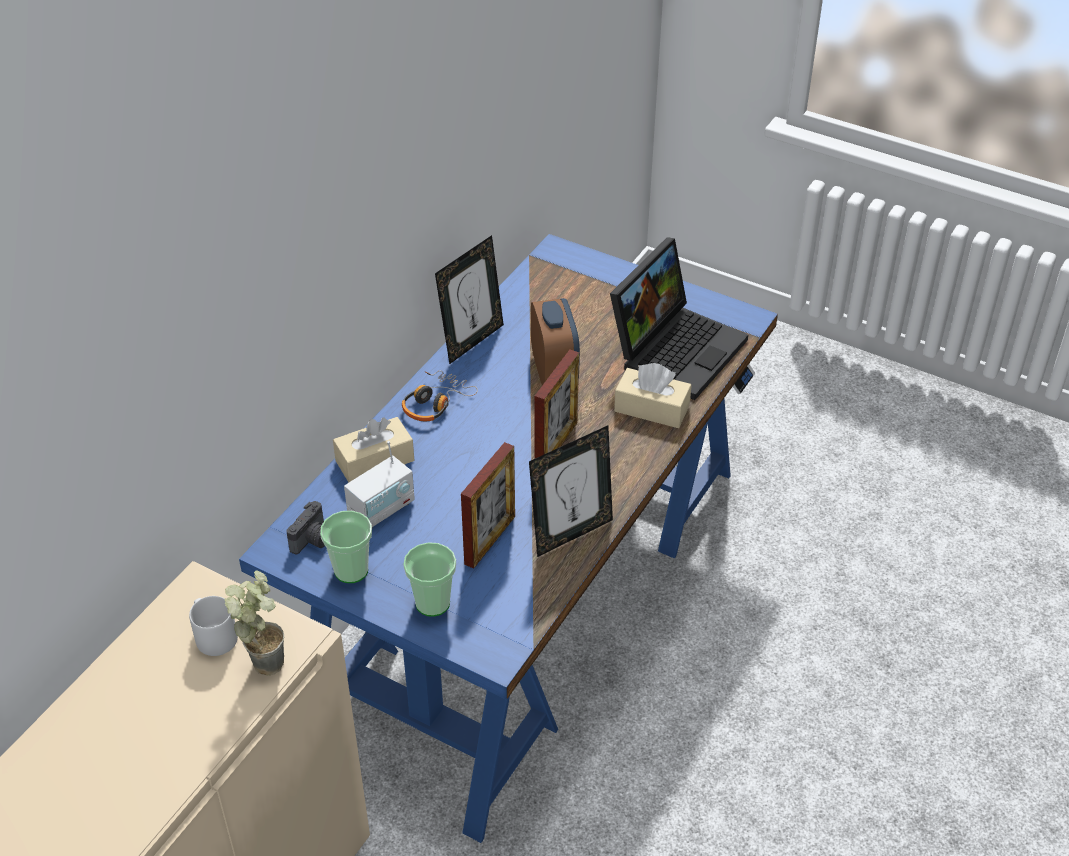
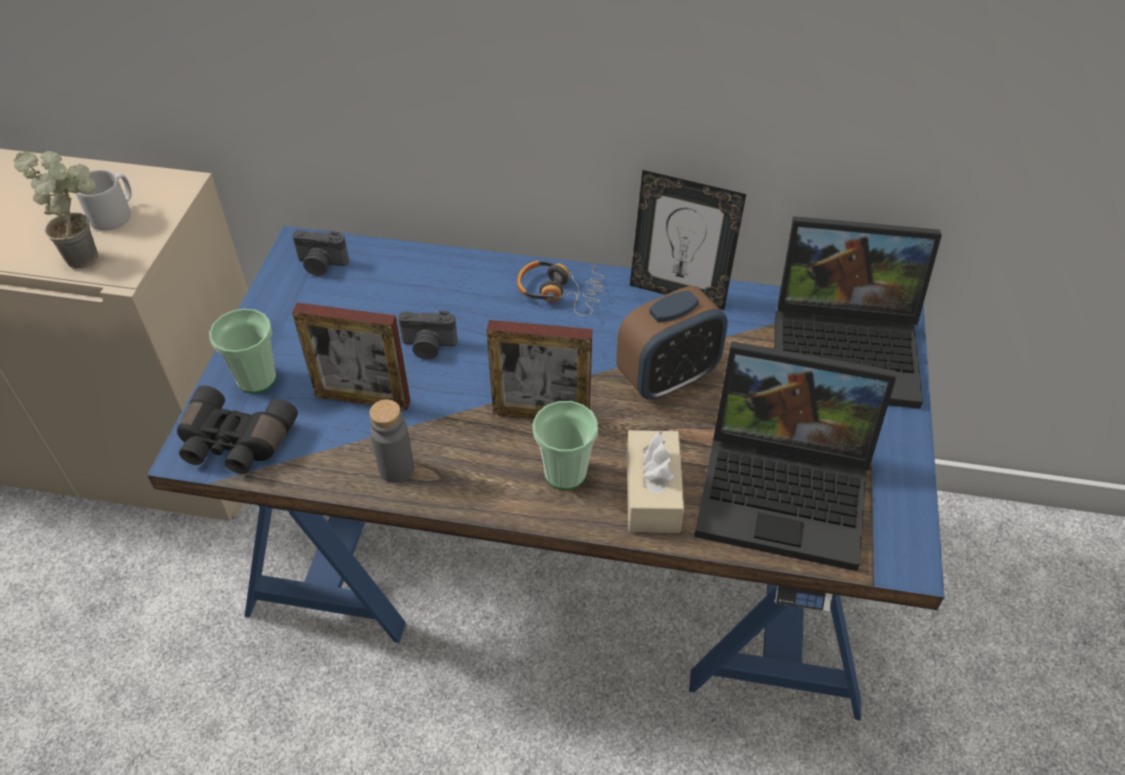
camera: 70 degrees right, 5 degrees up
cup [320,511,372,583] -> cup moved to [533,401,598,490]
beige tissue box [333,417,414,482] -> none
radio [344,441,415,528] -> none
picture frame [529,425,613,557] -> grey bottle [369,399,414,483]
none -> black binoculars [177,385,298,474]
none -> camera [398,310,458,359]
none -> laptop [774,216,942,409]

